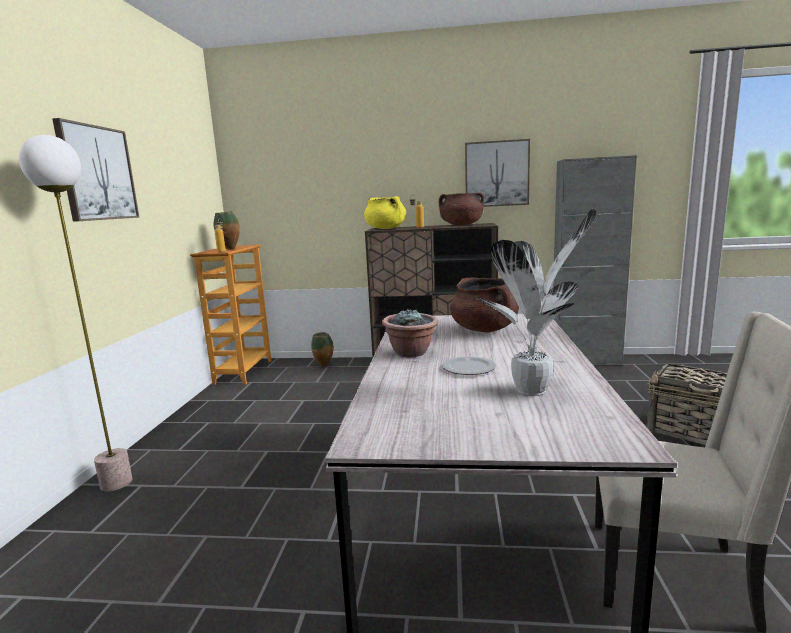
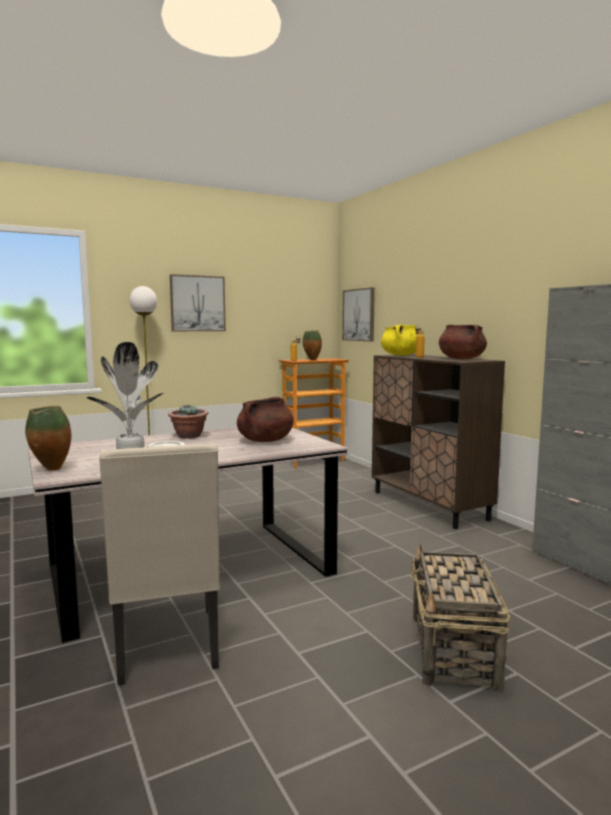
camera: 55 degrees right, 5 degrees down
vase [311,332,334,367] -> vase moved to [25,406,71,471]
picture [465,139,530,207] -> picture moved to [342,287,375,341]

